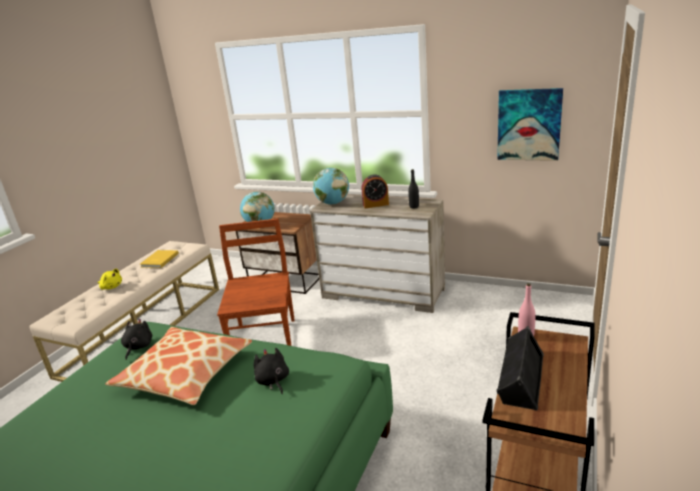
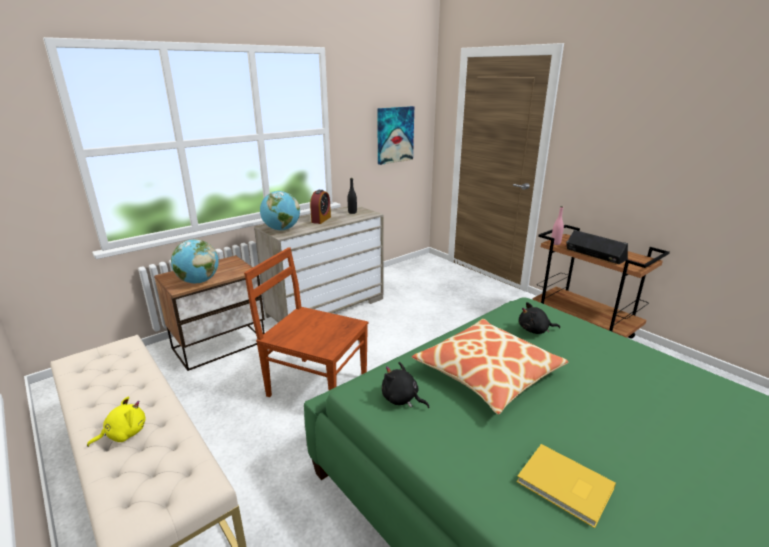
camera: 65 degrees left, 0 degrees up
yellow book [140,250,179,268] -> yellow book moved to [516,444,616,528]

